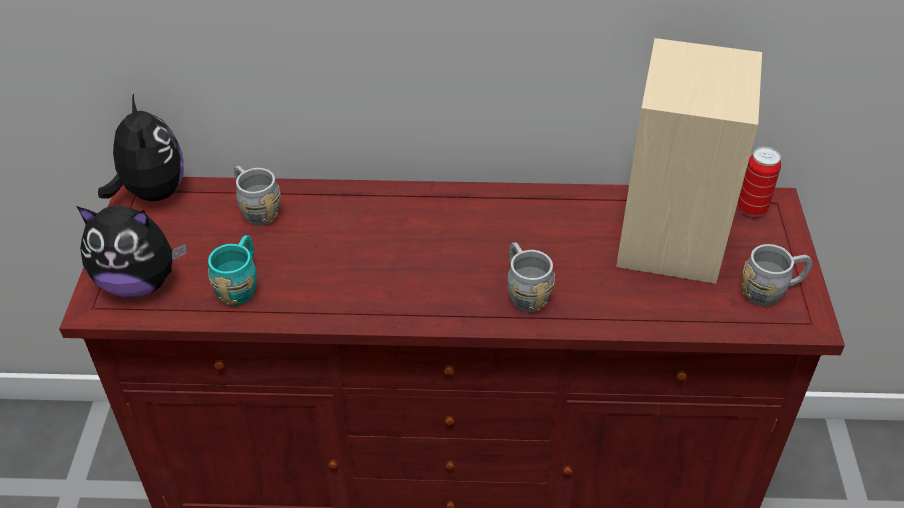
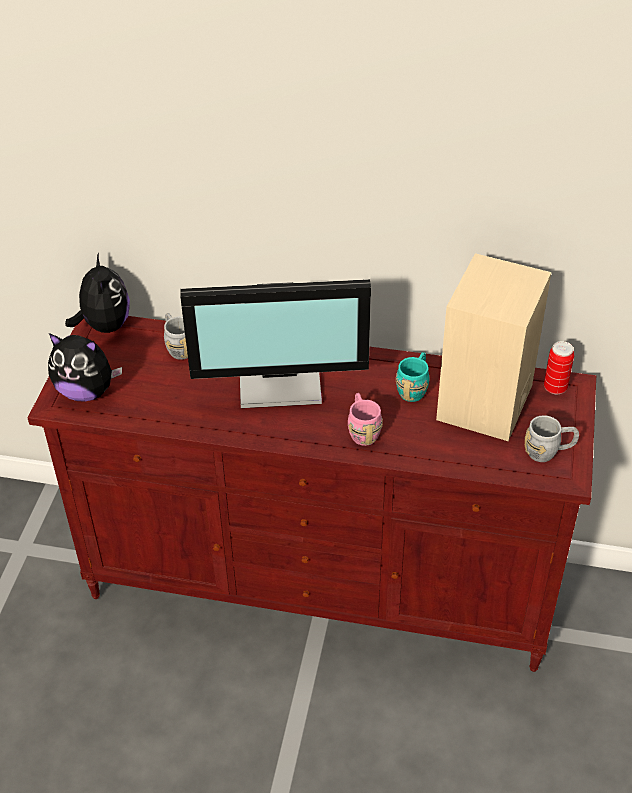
camera: 10 degrees right, 0 degrees up
turquoise mug [208,235,257,305] -> turquoise mug moved to [396,352,429,402]
grey mug [507,242,555,312] -> pink mug [348,393,383,446]
none -> monitor [180,279,371,408]

